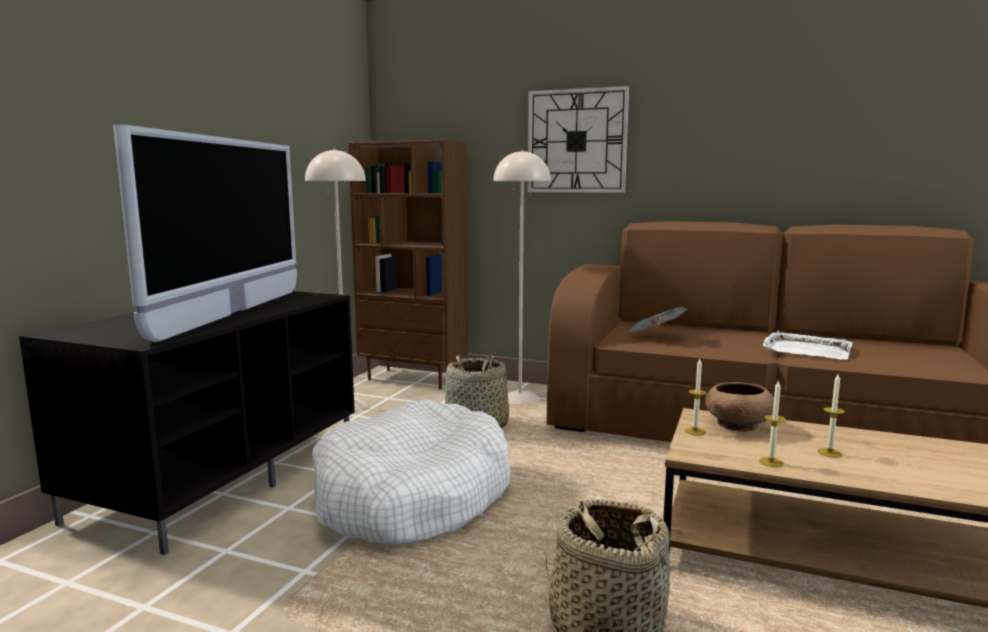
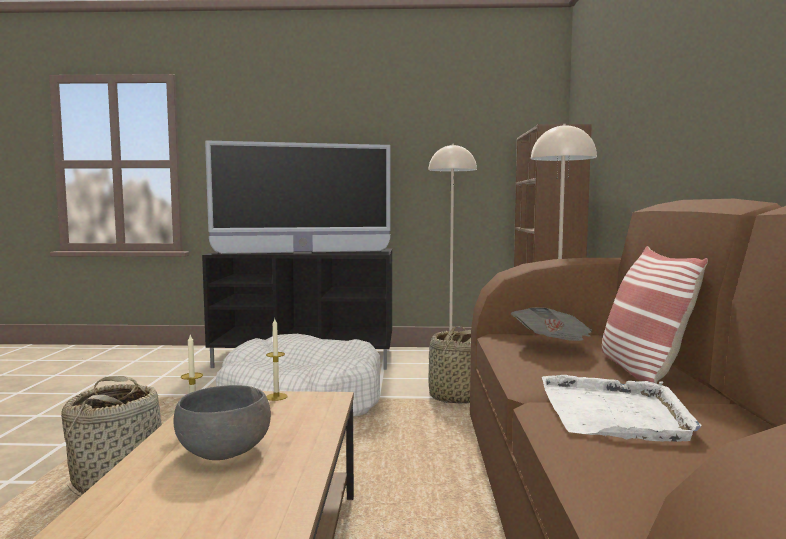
camera: 70 degrees right, 5 degrees down
wall clock [528,86,629,193] -> none
brown bowl [705,382,774,432] -> none
candle [818,374,845,458] -> grey bowl [173,385,271,460]
none -> pillow [602,246,708,384]

